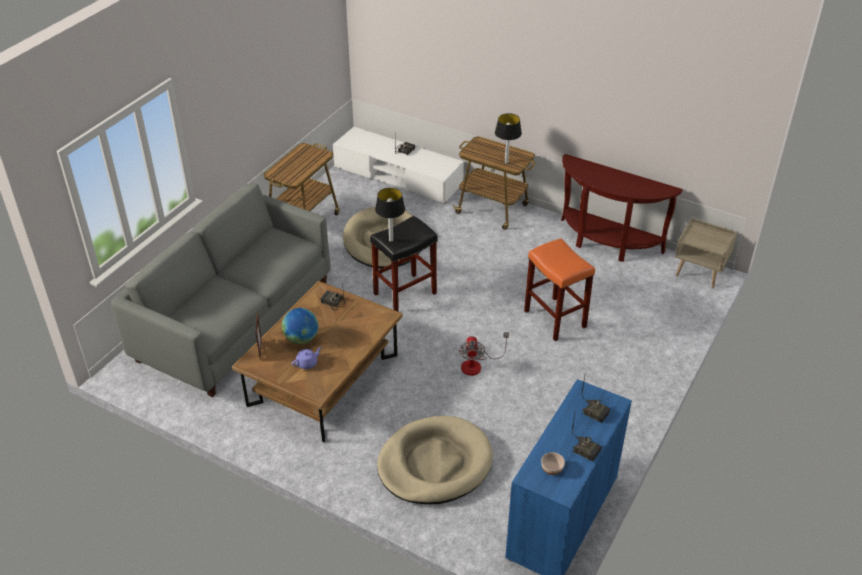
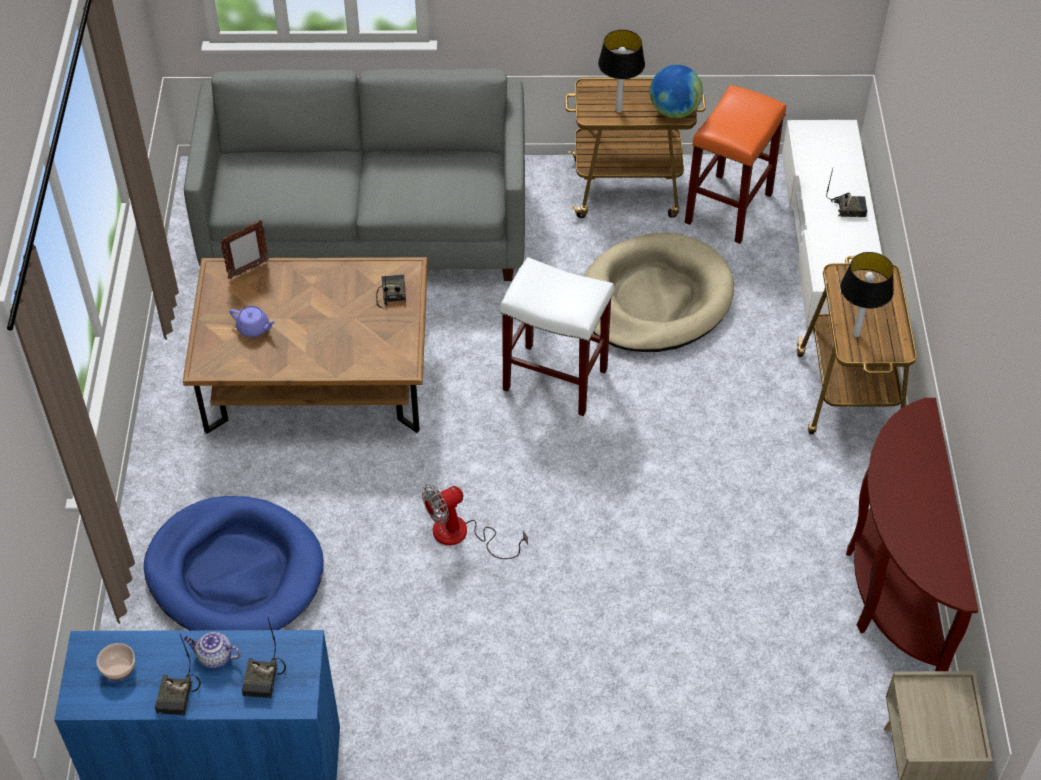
camera: 60 degrees right, 10 degrees up
globe [282,308,318,344] -> globe moved to [650,65,703,118]
black stool [370,216,438,312] -> white stool [500,257,614,416]
table lamp [375,188,405,242] -> table lamp moved to [598,30,645,113]
beige dog bed [377,416,493,505] -> blue dog bed [144,496,324,630]
orange stool [524,239,595,341] -> orange stool moved to [685,85,786,244]
none -> teapot [184,632,241,668]

